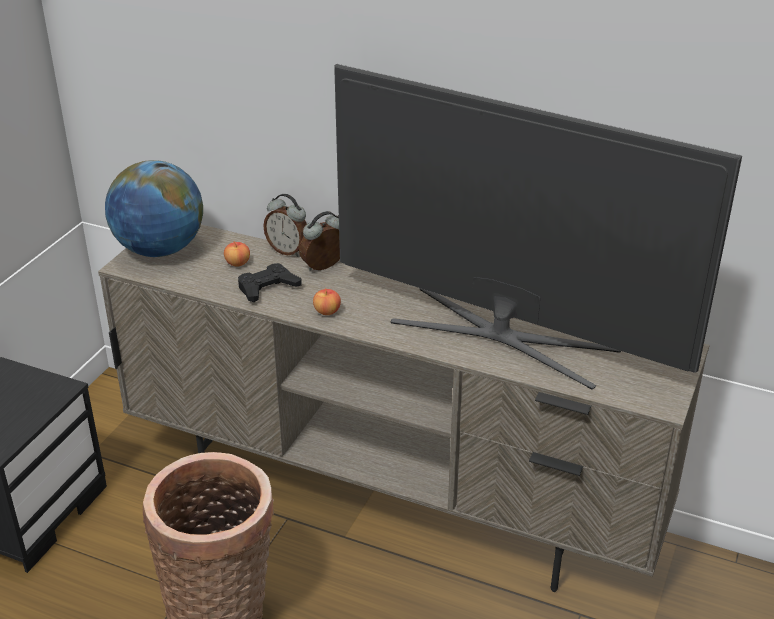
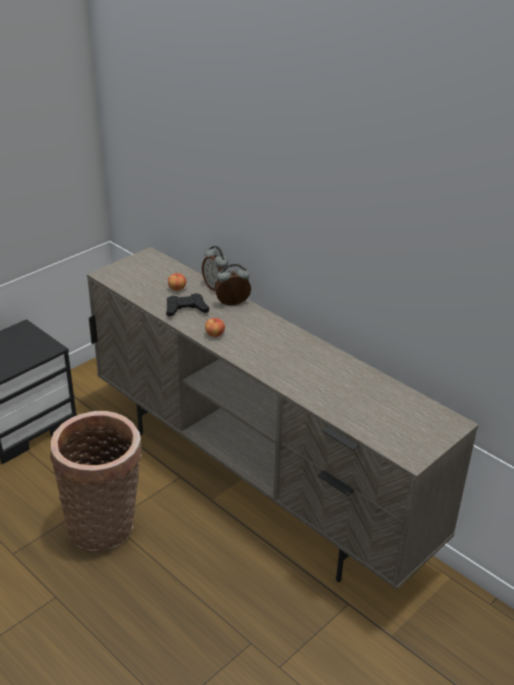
camera: 20 degrees right, 0 degrees up
globe [105,160,203,257] -> none
television [334,64,742,390] -> none

